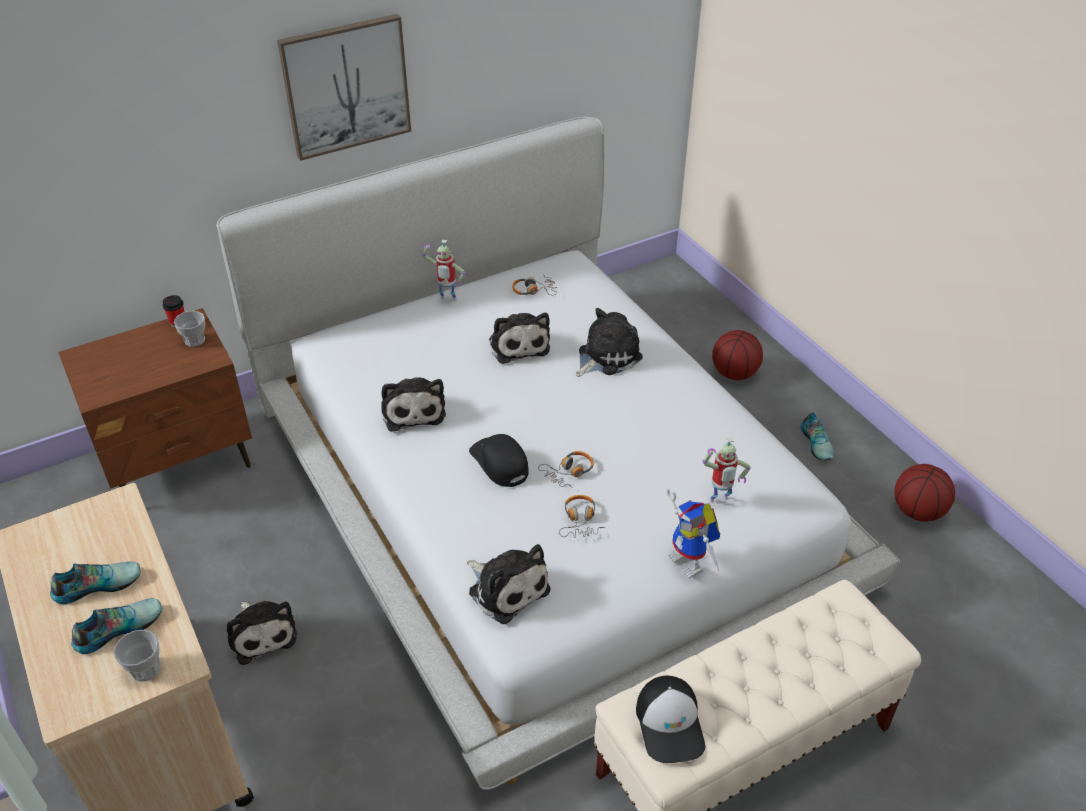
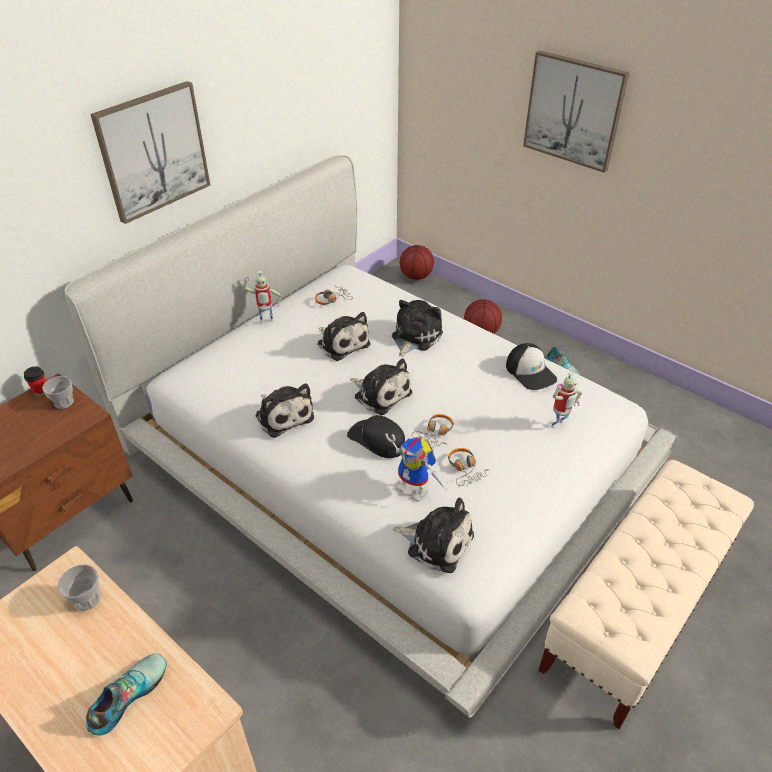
camera: 20 degrees left, 0 degrees up
shoe [50,561,141,604] -> none
cup [113,630,160,682] -> cup moved to [57,564,101,611]
plush toy [227,601,297,665] -> plush toy moved to [350,359,412,415]
cap [636,676,706,763] -> cap moved to [506,343,557,390]
toy robot [666,489,720,579] -> toy robot moved to [385,433,445,502]
basketball [894,464,955,522] -> basketball moved to [400,245,434,280]
none -> picture [523,50,629,173]

